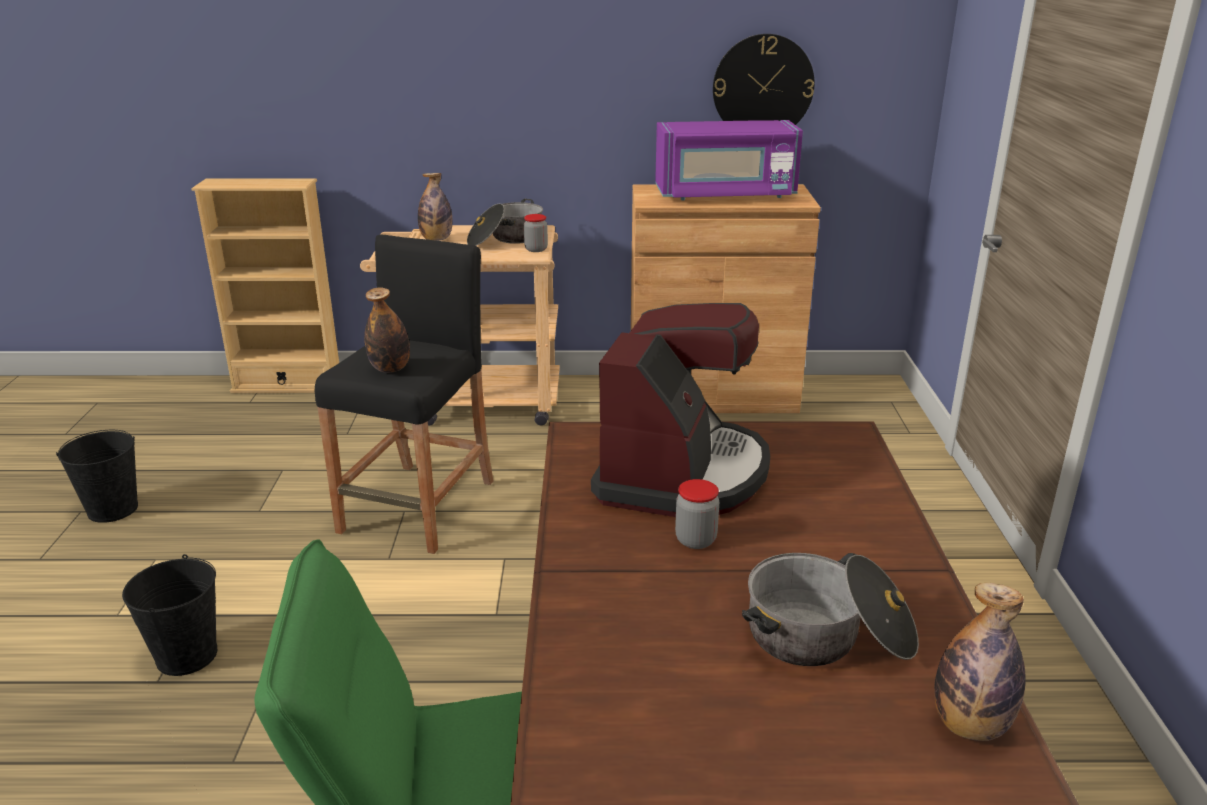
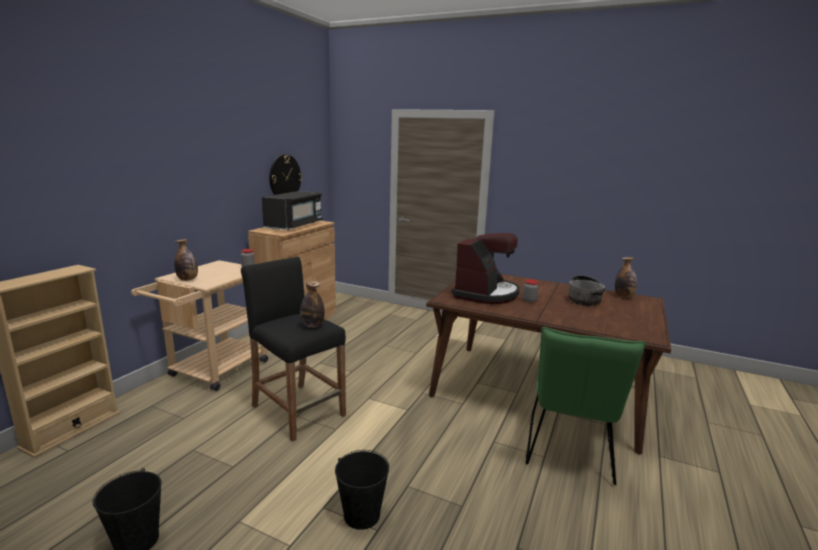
camera: 65 degrees left, 10 degrees down
cooking pot [467,199,543,246] -> none
coffee machine [591,303,770,517] -> coffee machine turned 75 degrees clockwise [452,233,520,304]
purple microwave [655,120,803,200] -> black microwave [262,191,322,230]

